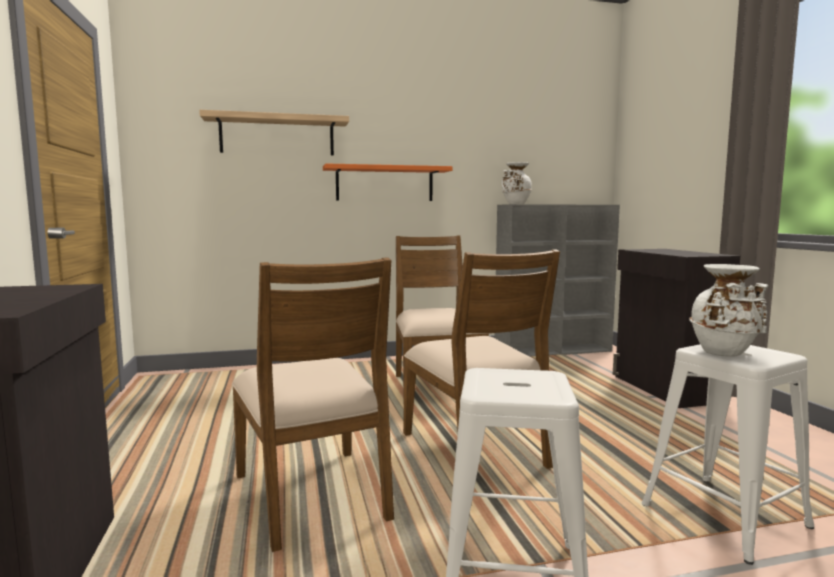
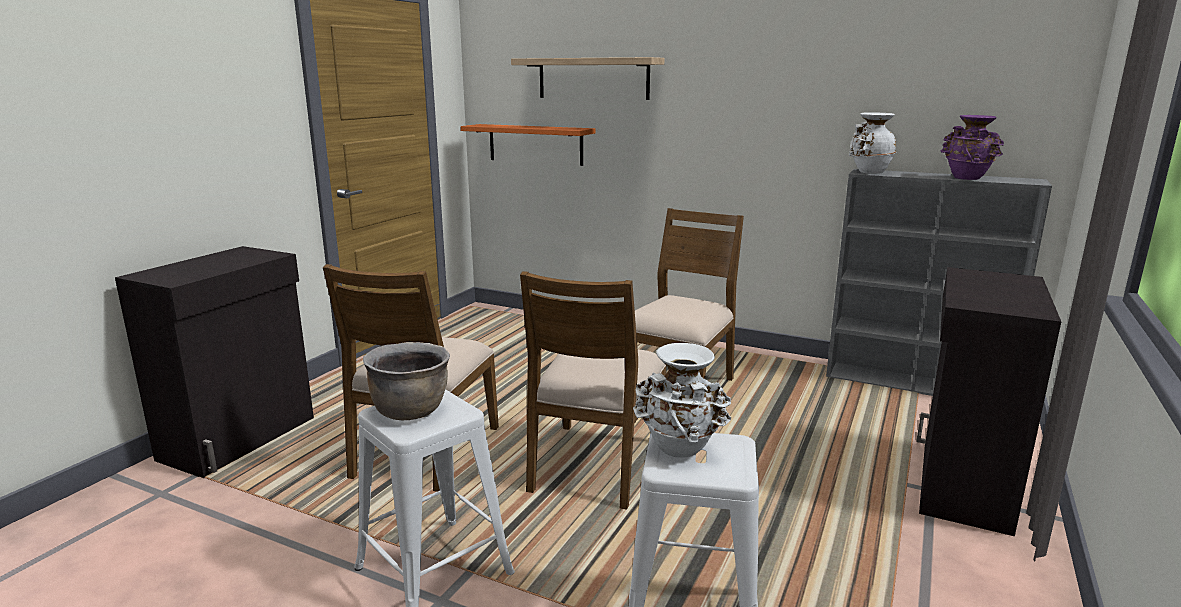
camera: 40 degrees right, 10 degrees up
orange shelf [323,163,453,201] -> orange shelf moved to [461,124,596,166]
none -> brown cooking pot [363,342,450,421]
none -> purple vase [940,115,1004,180]

